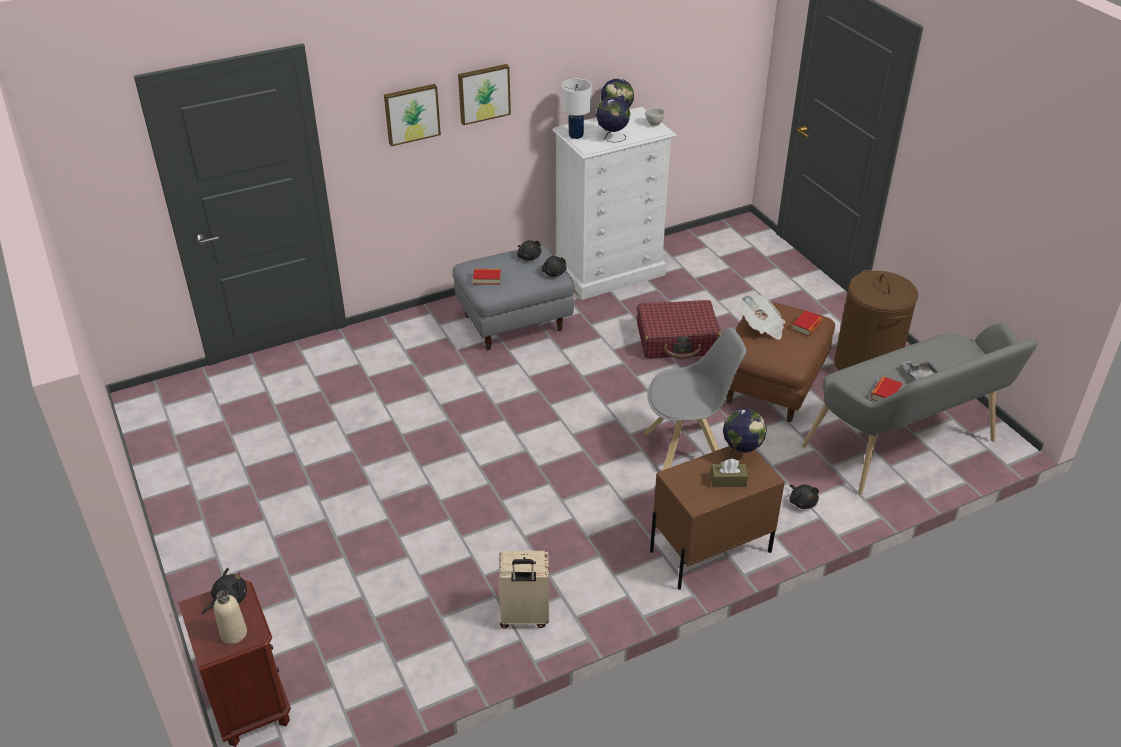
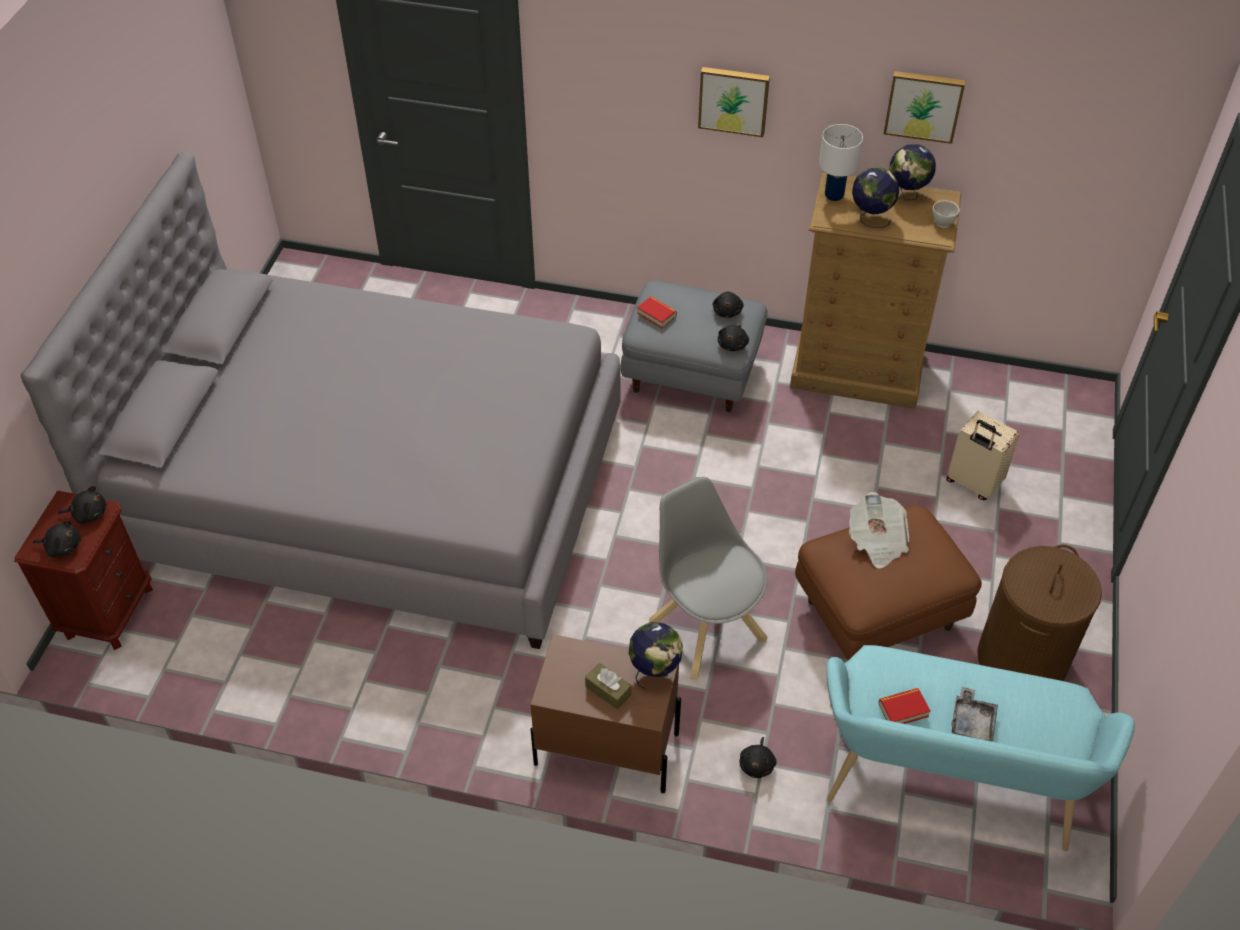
camera: 40 degrees right, 10 degrees up
beige bottle [214,590,247,644] -> black plush toy [33,520,80,558]
picture [384,84,441,146] -> picture moved to [884,71,965,144]
beige suitcase [499,551,549,628] -> beige suitcase moved to [946,411,1020,500]
white dresser [552,107,677,300] -> brown dresser [790,173,962,409]
red suitcase [637,300,721,360] -> none
grey chair [643,327,747,471] -> grey chair turned 150 degrees counterclockwise [649,477,767,680]
book [792,310,823,336] -> none
grey bench [802,323,1037,495] -> turquoise bench [826,645,1135,852]
none -> grey bed [21,151,621,649]

